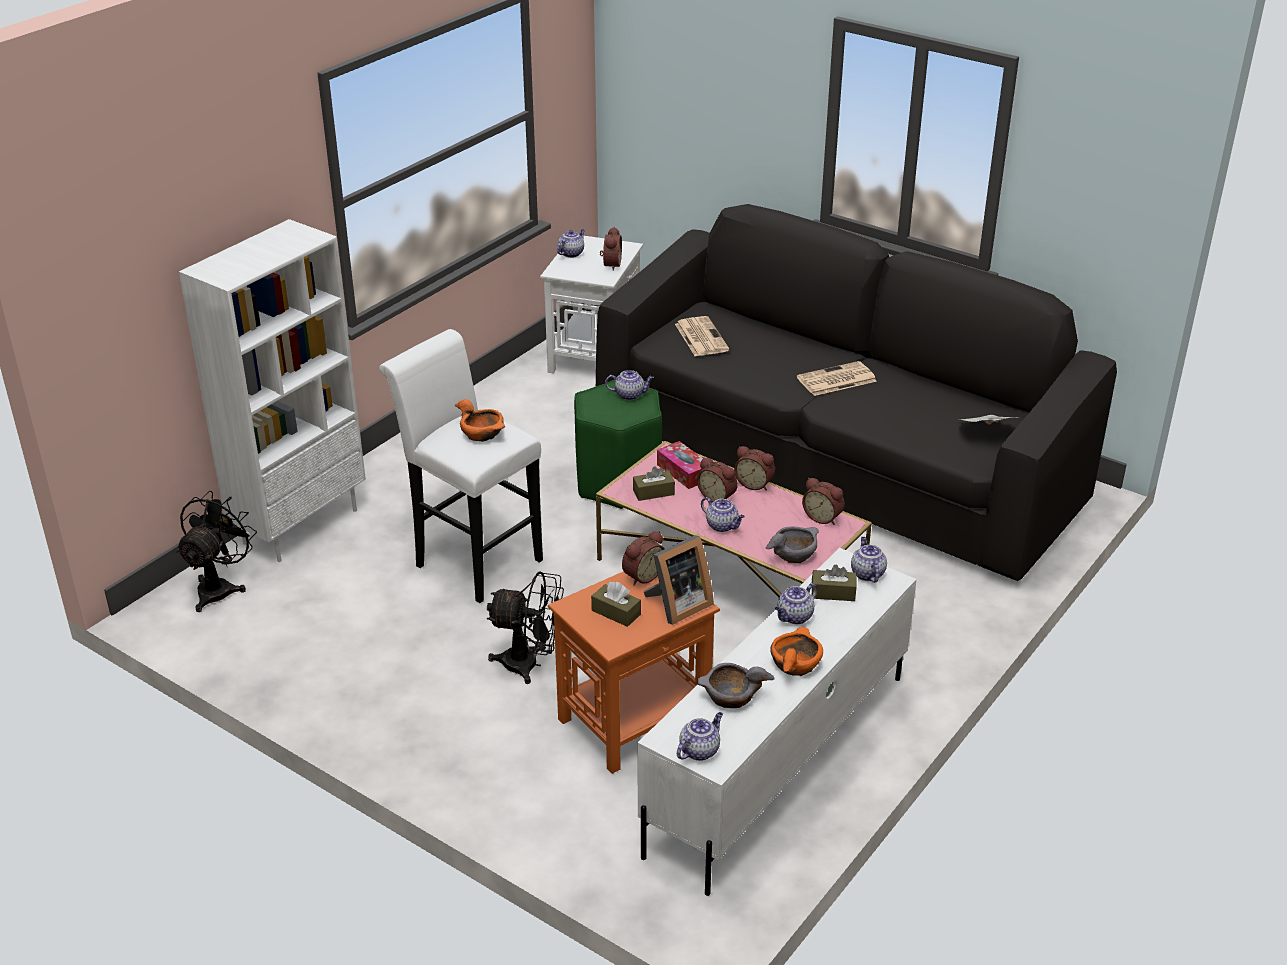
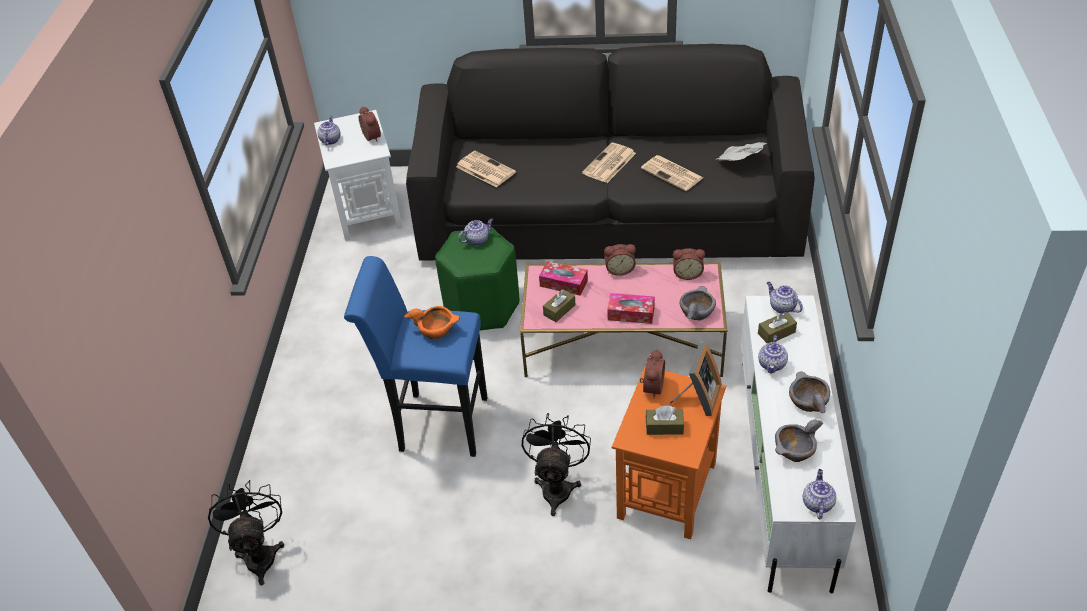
camera: 30 degrees left, 10 degrees up
white bookcase [179,219,366,562] -> none
white stool [379,329,543,603] -> blue stool [344,256,488,457]
black fan [487,571,564,684] -> black fan turned 60 degrees counterclockwise [522,413,591,516]
alarm clock [697,457,738,502] -> none
teapot [701,497,745,532] -> tissue box [607,293,655,324]
orange bowl [770,627,823,676] -> grey bowl [789,372,830,414]
none -> newspaper [641,155,704,191]

